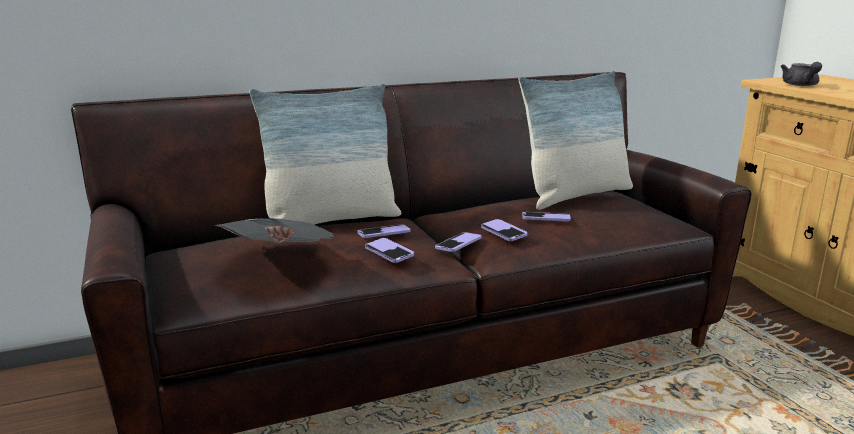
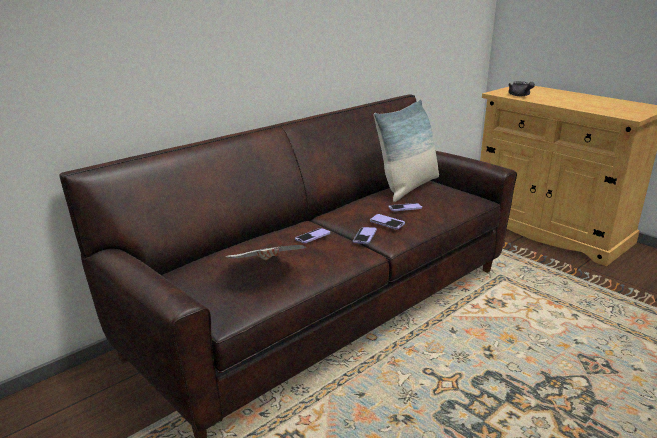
camera: 20 degrees left, 5 degrees up
pillow [249,84,401,224] -> none
phone [365,238,414,263] -> none

